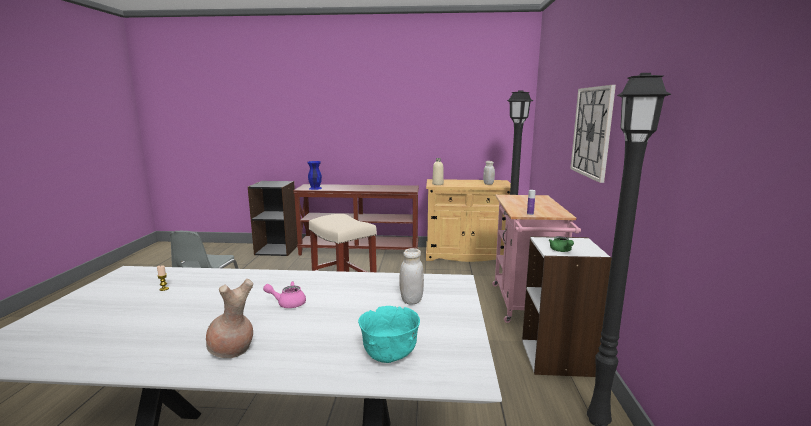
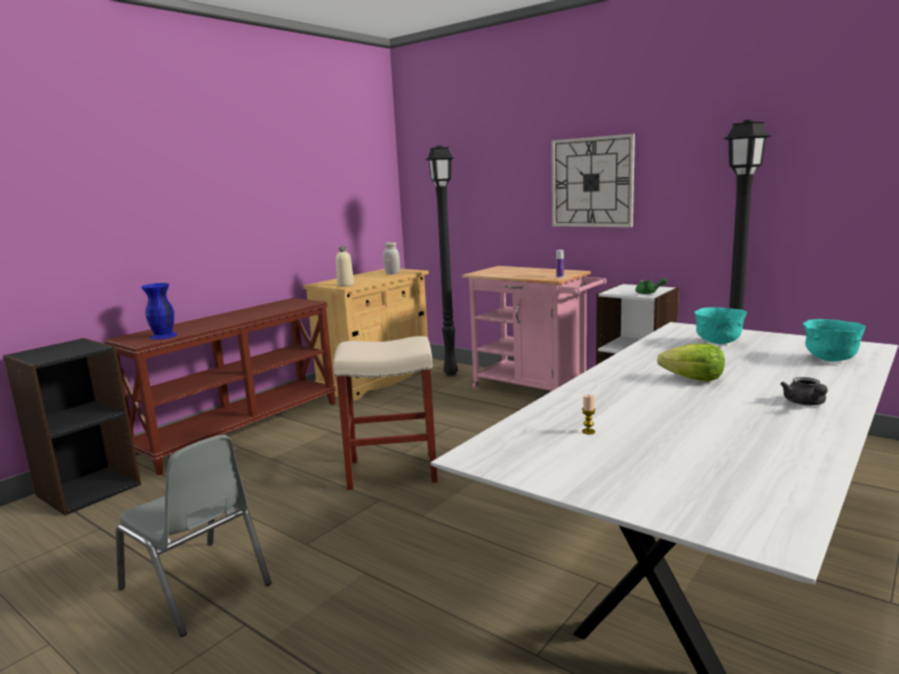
camera: 55 degrees left, 0 degrees up
brown vase [206,279,253,358] -> grey teapot [780,377,828,405]
pink teapot [263,281,306,308] -> lettuce [657,344,725,382]
white jar [399,248,424,305] -> turquoise bowl [694,307,747,344]

